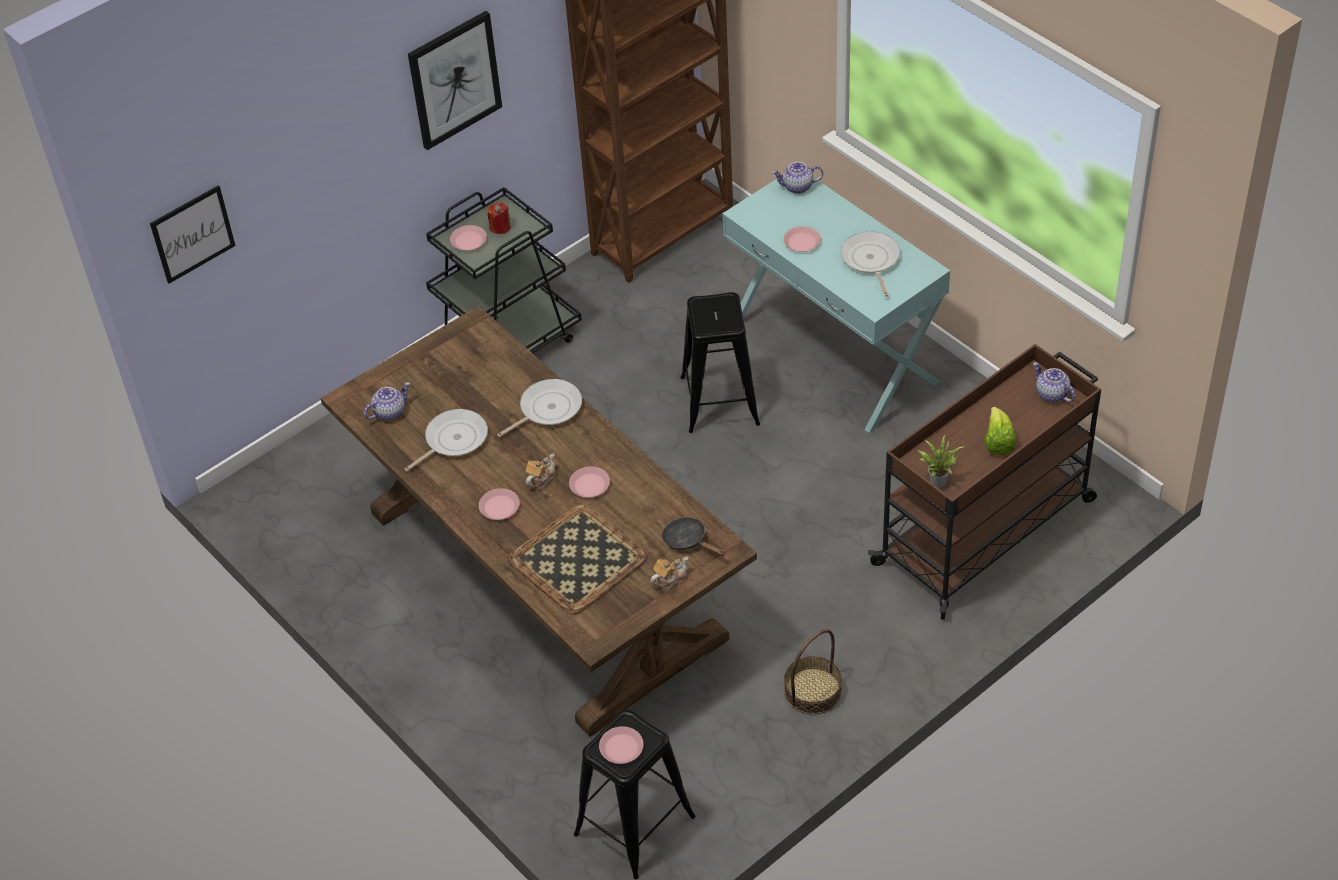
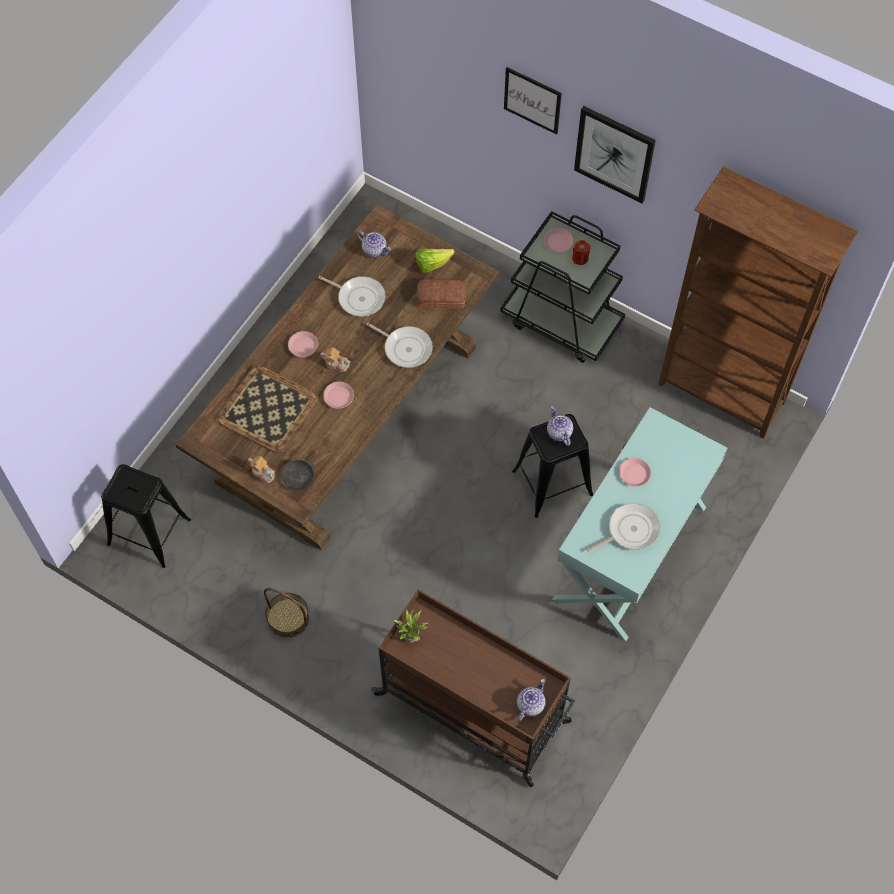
camera: 70 degrees right, 15 degrees up
picture [150,185,235,284] -> picture moved to [504,67,562,135]
pink plate [599,726,644,764] -> none
black frying pan [662,517,725,556] -> black frying pan turned 150 degrees counterclockwise [281,450,331,491]
teapot [772,162,823,194] -> teapot moved to [547,406,573,446]
lettuce [984,407,1016,455] -> lettuce moved to [415,248,455,273]
none -> bread [417,279,466,308]

